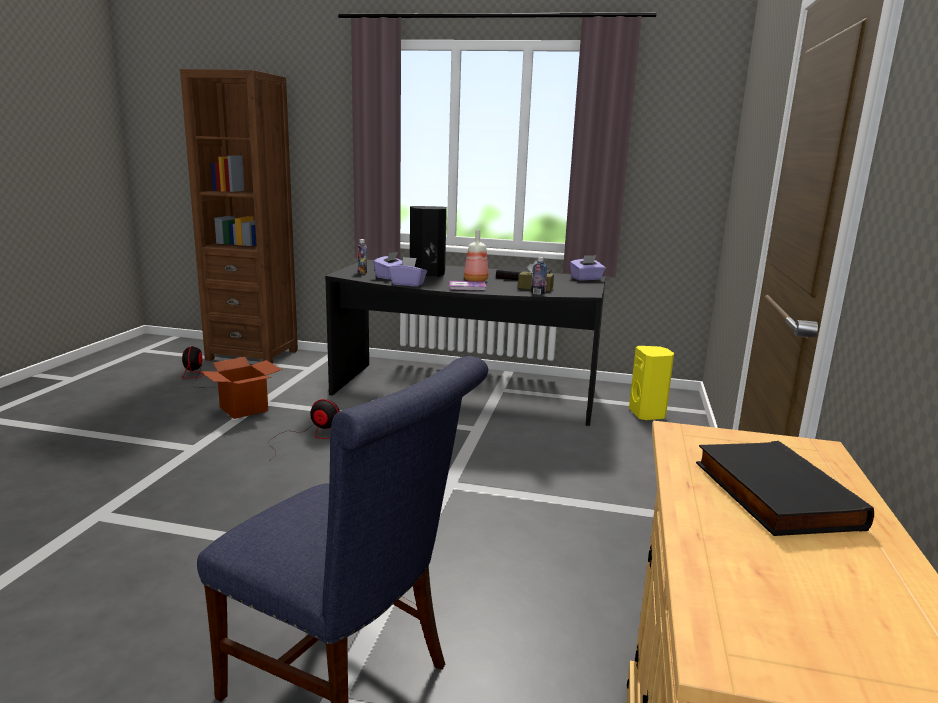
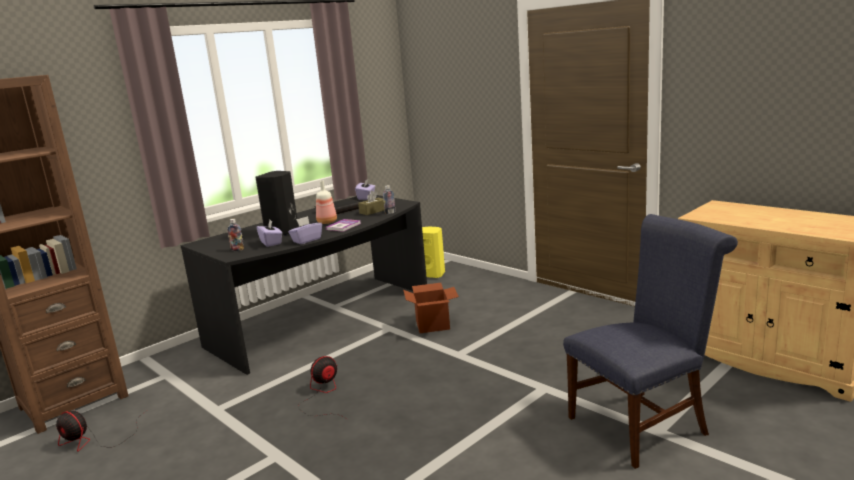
camera: 55 degrees left, 0 degrees up
cardboard box [200,357,282,419] -> cardboard box moved to [403,283,459,333]
black book [696,441,874,536] -> none

